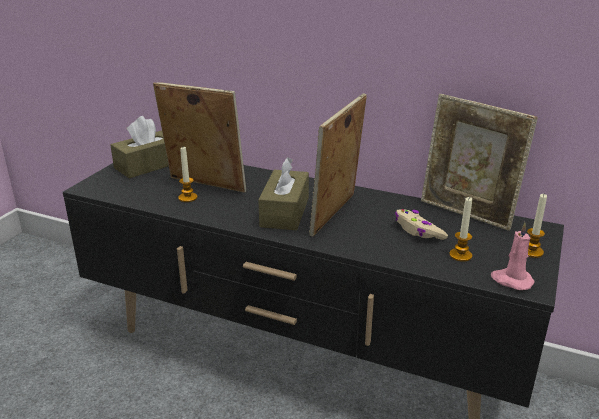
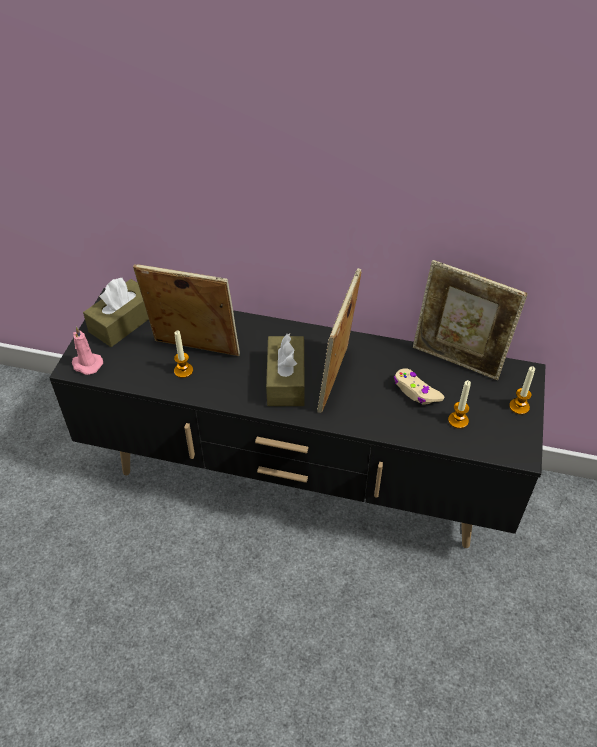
camera: 10 degrees left, 20 degrees up
pink candle [491,222,535,290] -> pink candle moved to [72,326,103,375]

